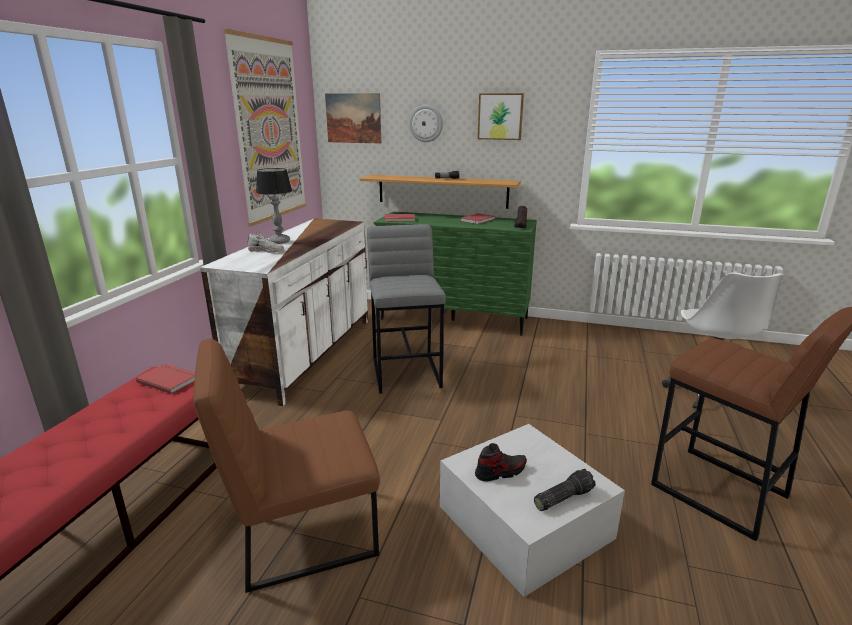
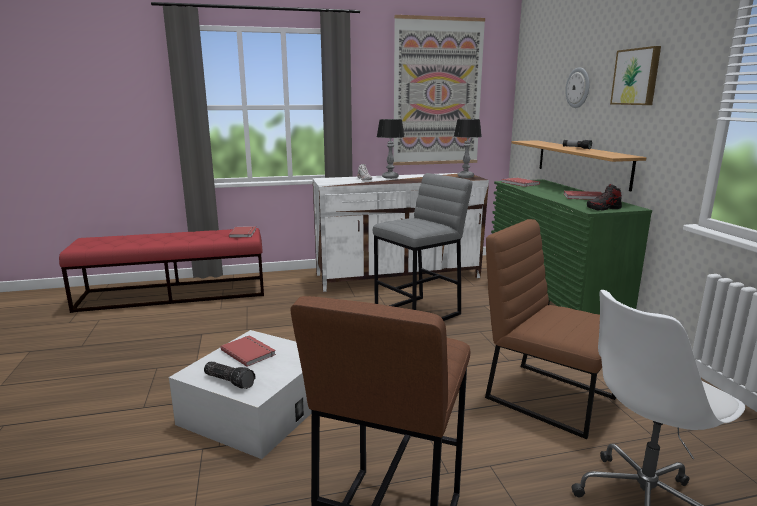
camera: 60 degrees right, 5 degrees down
brown chair [193,338,379,593] -> brown chair moved to [485,219,616,439]
picture [325,93,381,143] -> none
shoe [475,443,527,481] -> red book [220,335,276,367]
none -> table lamp [454,119,482,178]

